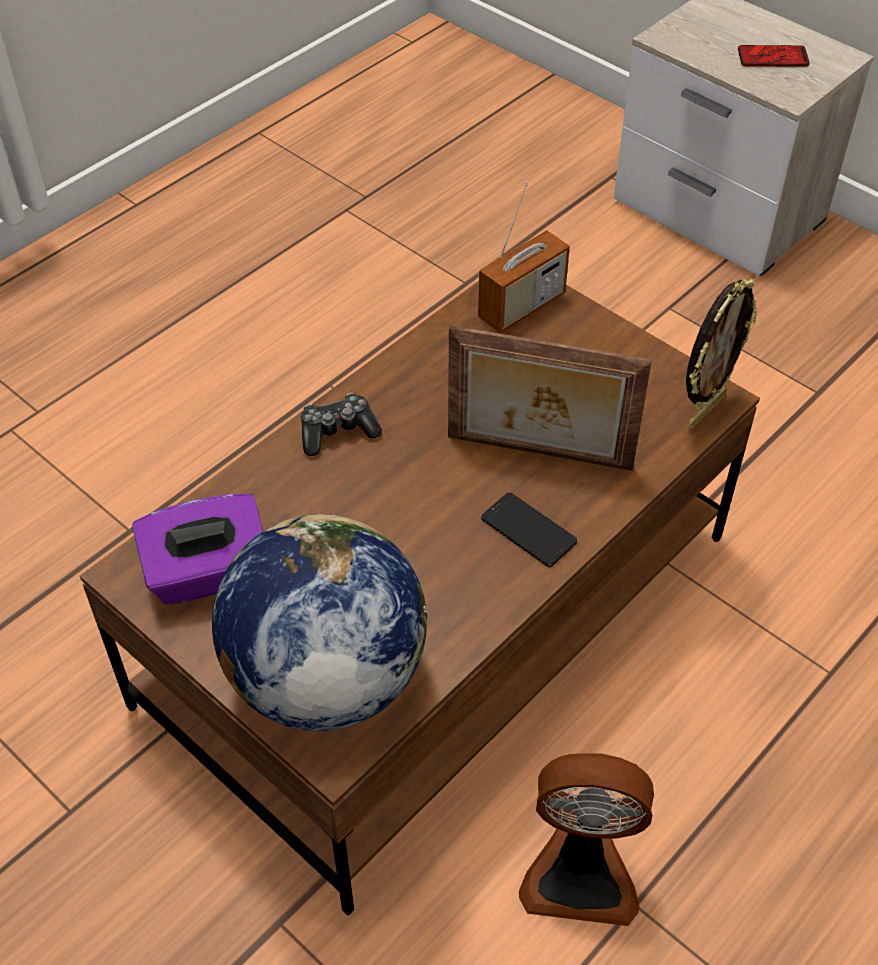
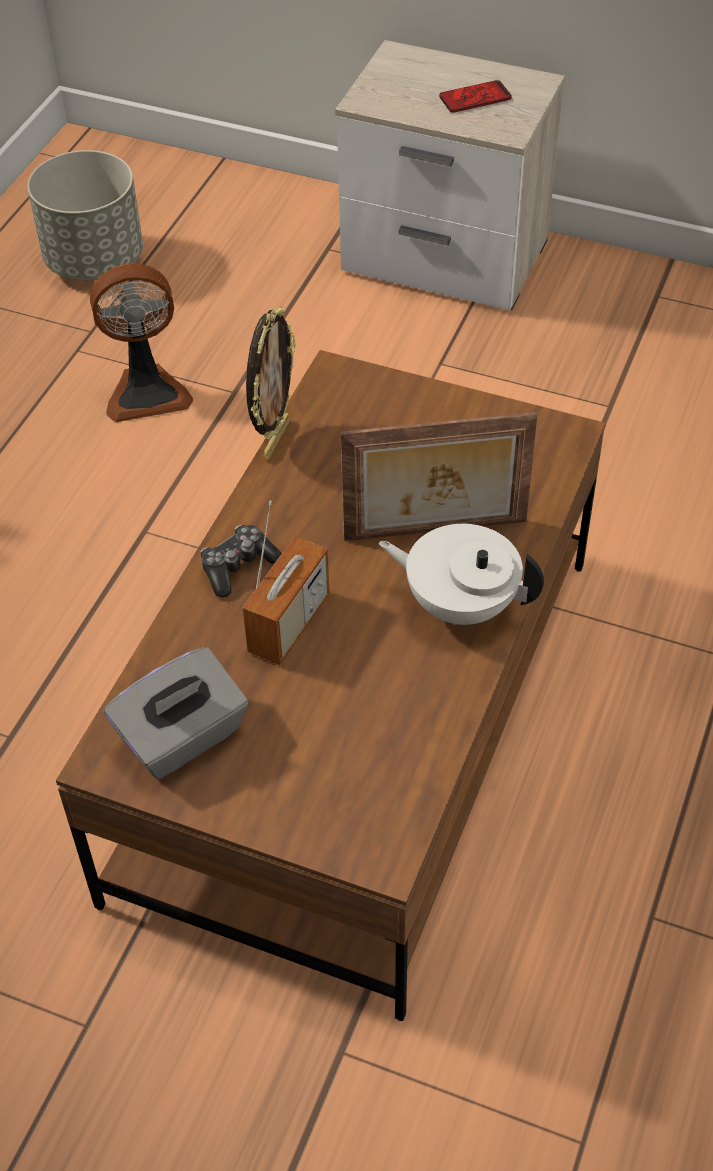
camera: 20 degrees left, 0 degrees up
purple tissue box [132,494,263,605] -> grey tissue box [104,647,248,779]
globe [212,514,427,731] -> none
radio [478,182,570,333] -> radio moved to [242,501,330,665]
phone [481,493,578,567] -> white teapot [379,524,544,625]
fan [519,753,654,926] -> fan moved to [90,264,193,422]
picture frame [686,278,757,430] -> picture frame moved to [246,306,296,460]
none -> grey planter [27,150,143,280]

